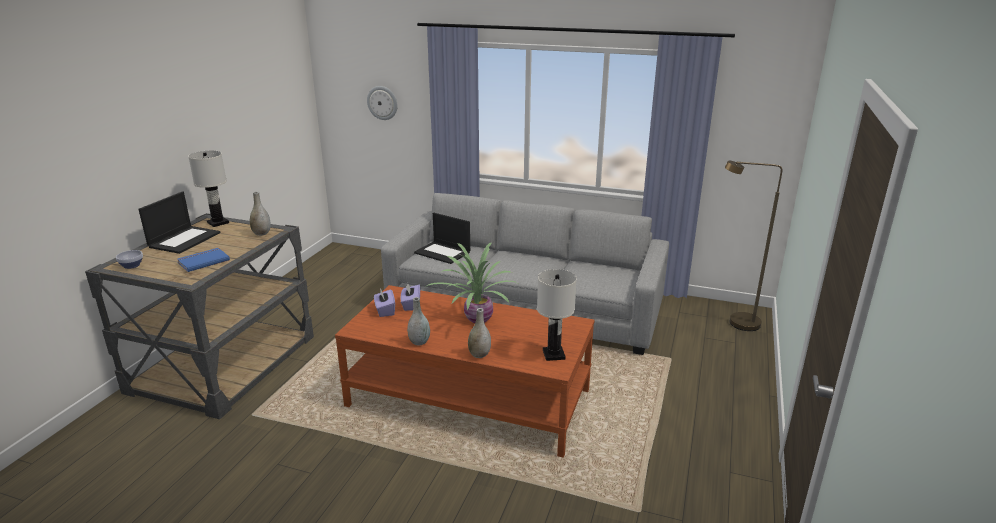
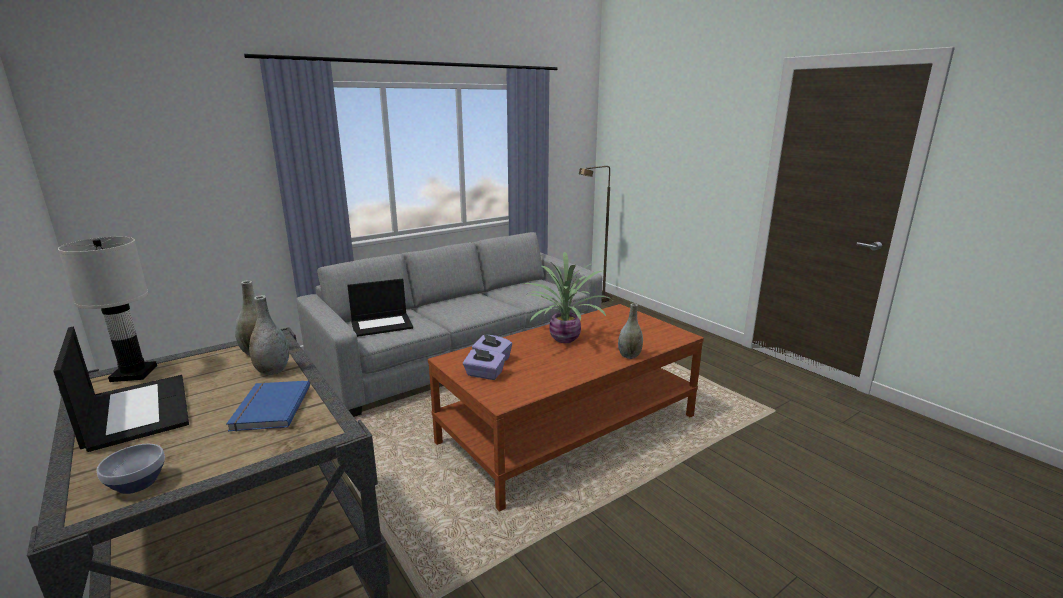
camera: 55 degrees left, 5 degrees down
wall clock [367,86,398,120] -> none
grey vase [407,297,430,346] -> grey vase moved to [249,295,289,375]
white table lamp [537,269,577,361] -> none

